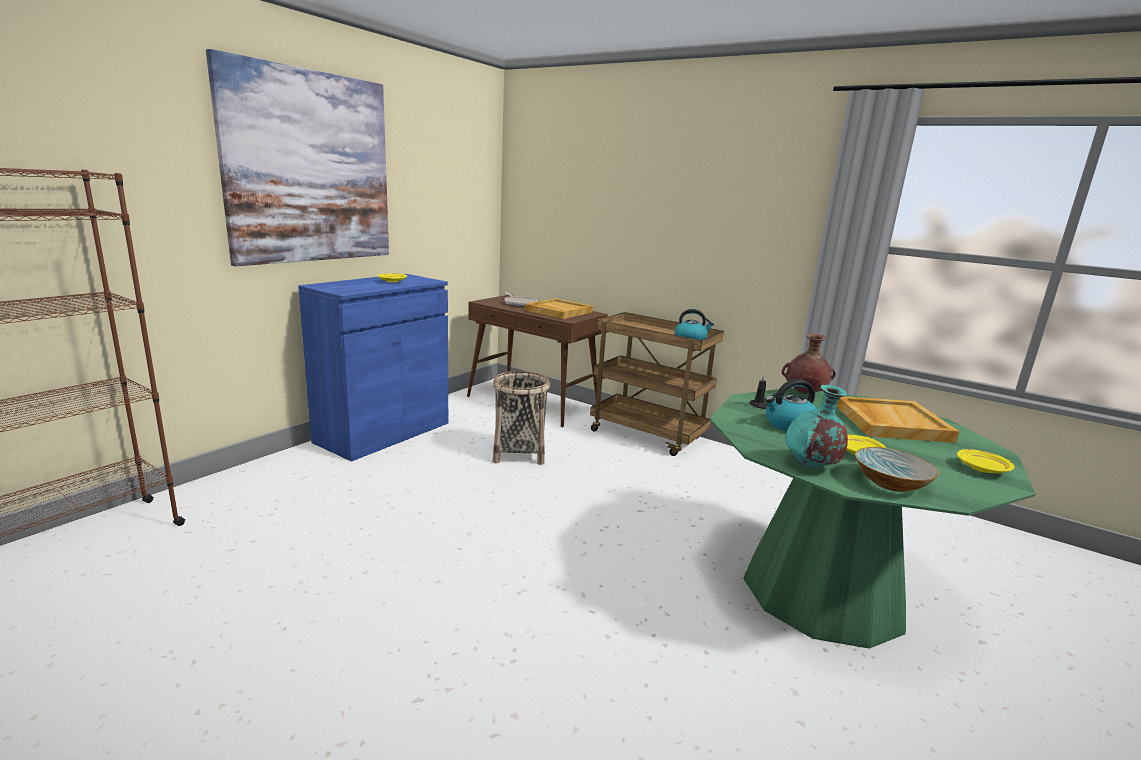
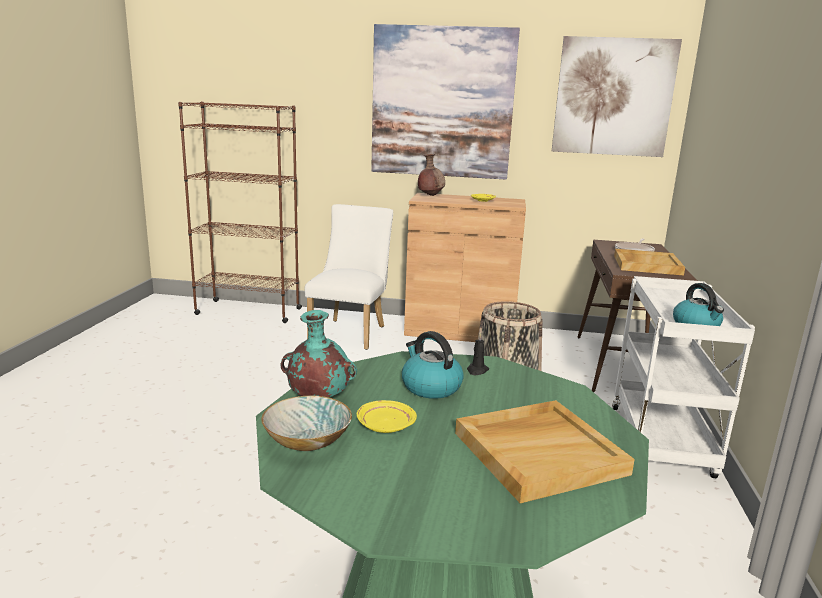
camera: 65 degrees right, 0 degrees up
blue cabinet [298,274,448,462] -> brown cabinet [404,193,526,342]
brown cart [590,312,724,456] -> white cart [612,276,755,478]
brown vase [782,333,836,394] -> brown vase moved to [418,154,445,196]
yellow plate [957,449,1015,473] -> none
none -> white chair [304,204,393,350]
none -> picture [552,36,682,157]

